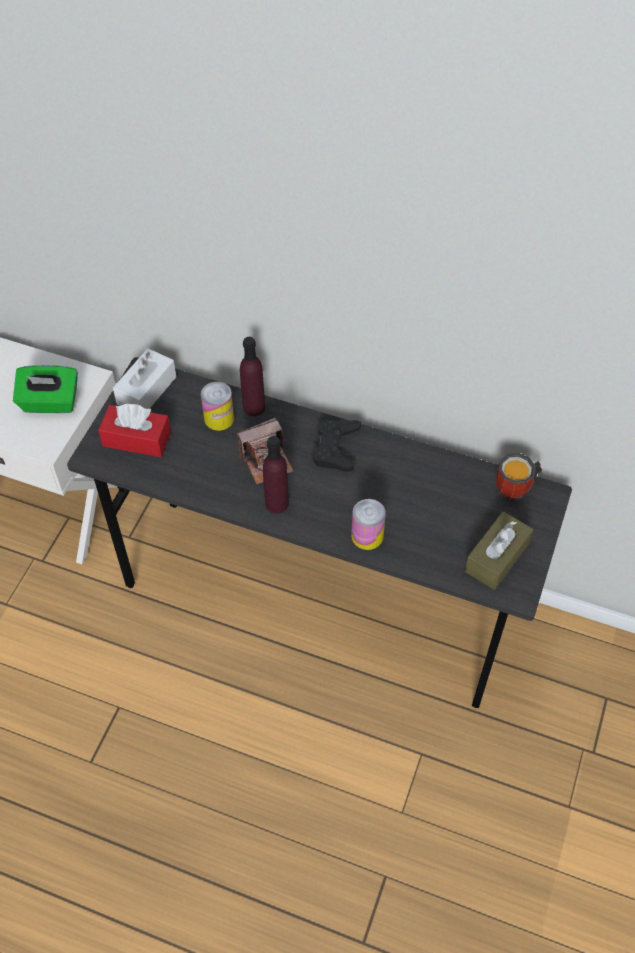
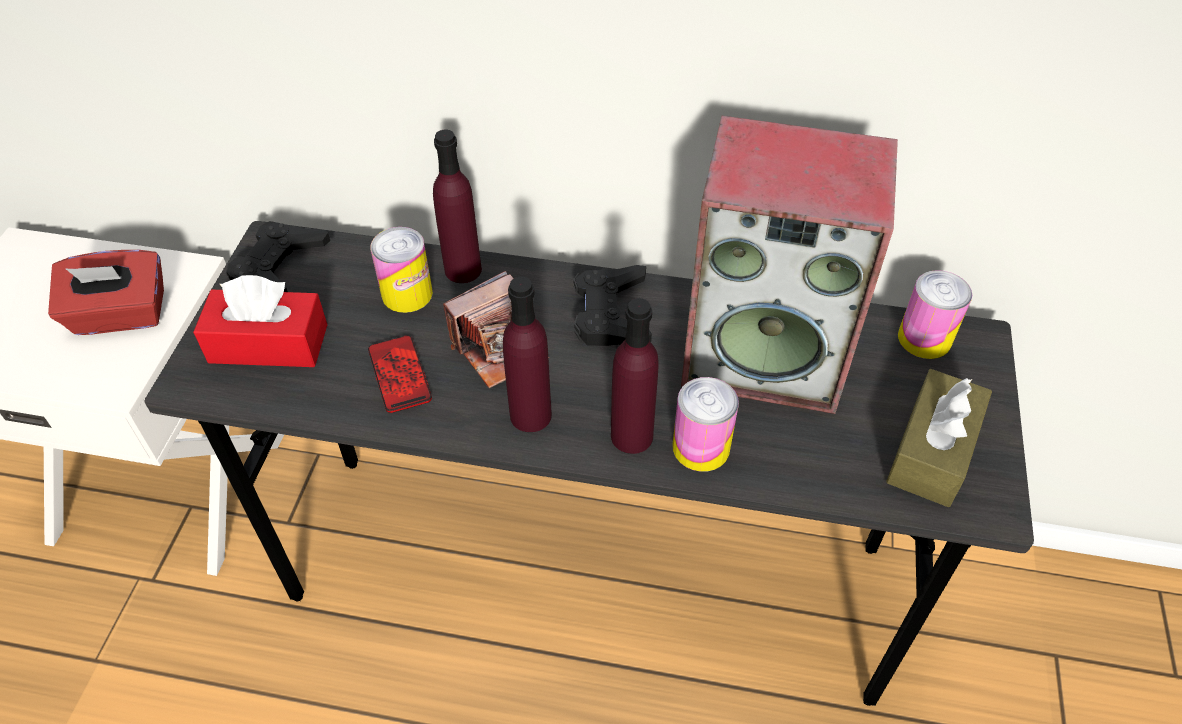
camera: 10 degrees left, 5 degrees down
green tissue box [13,365,78,413] -> red tissue box [48,250,164,335]
white tissue box [113,348,176,409] -> black game controller [226,221,330,292]
mug [496,453,542,501] -> can [898,270,972,359]
none -> phone [368,335,432,413]
none -> purple bottle [611,298,659,454]
none -> speaker [681,116,898,414]

